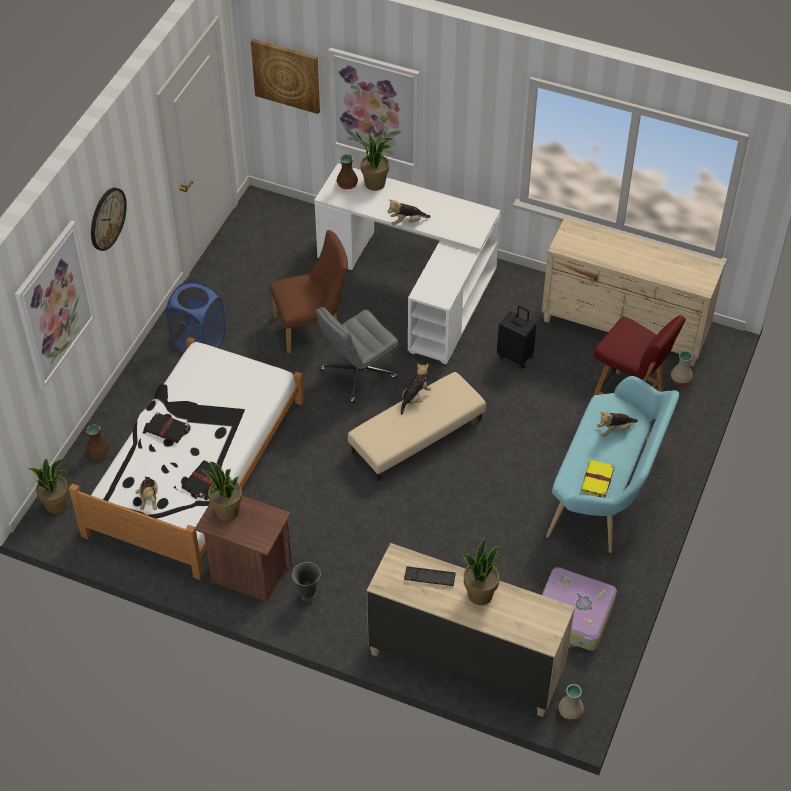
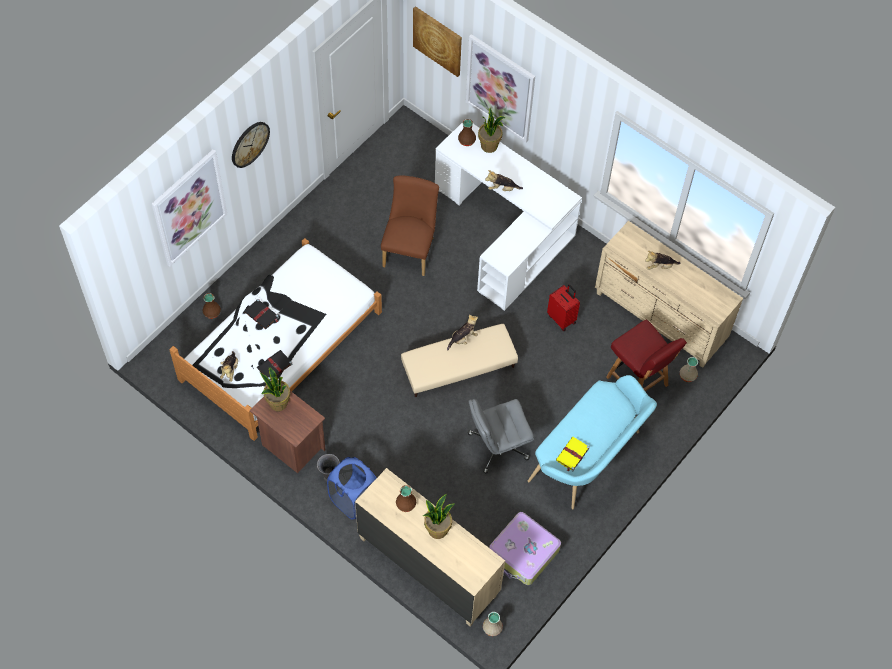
camera: 15 degrees right, 10 degrees up
potted plant [28,459,69,514] -> none
blue laundry basket [166,282,226,353] -> blue laundry basket moved to [327,457,376,520]
brown chair [270,230,348,353] -> brown chair turned 75 degrees counterclockwise [381,175,439,276]
grey office chair [316,307,399,403] -> grey office chair moved to [468,399,534,473]
keyboard [404,566,456,586] -> brown vase [396,485,416,512]
black suitcase [497,306,536,369] -> red suitcase [547,284,580,331]
plush toy [597,412,638,437] -> plush toy moved to [645,251,680,270]

